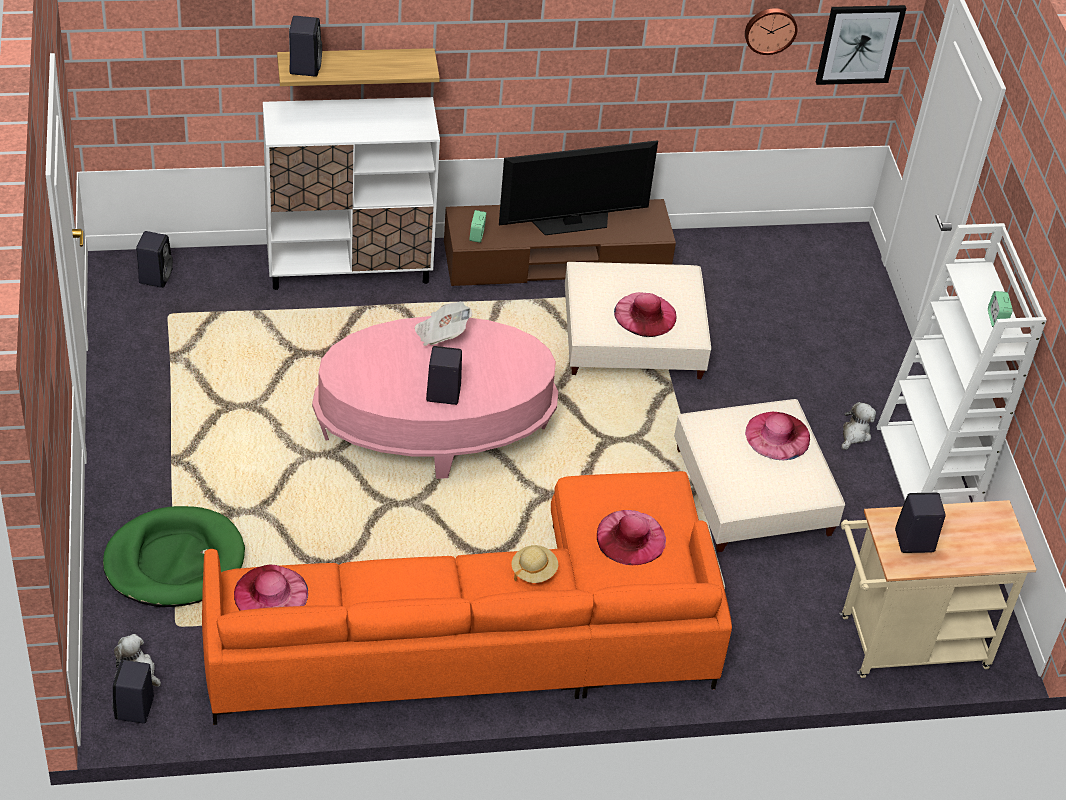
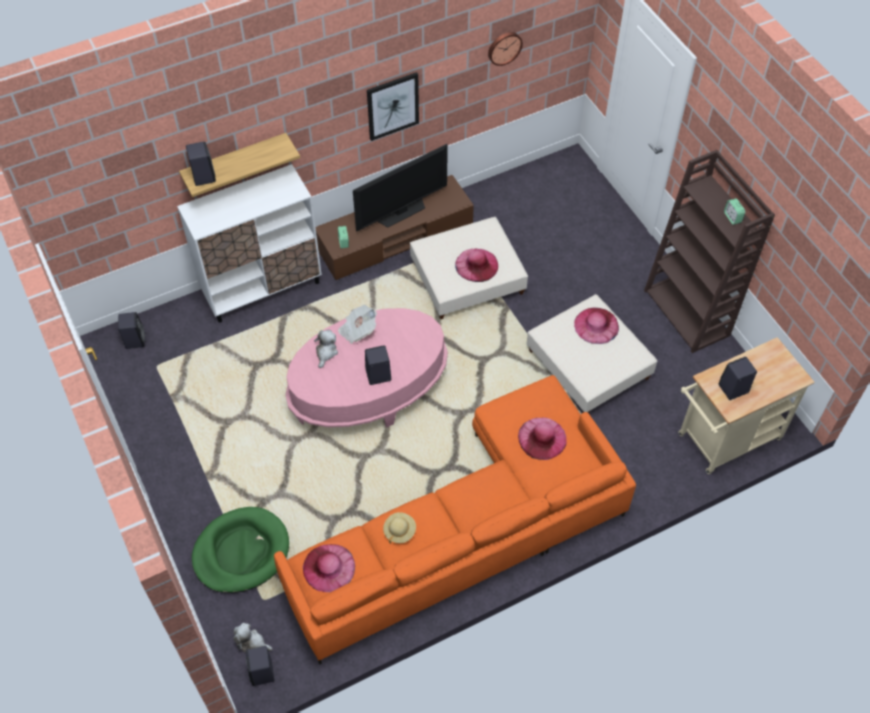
camera: 15 degrees left, 10 degrees up
beige hat [511,545,558,583] -> beige hat moved to [383,512,416,544]
picture [816,5,906,85] -> picture moved to [367,72,419,141]
plush toy [841,402,876,450] -> plush toy moved to [314,330,338,368]
white bookcase [877,223,1047,504] -> brown bookcase [644,150,775,353]

